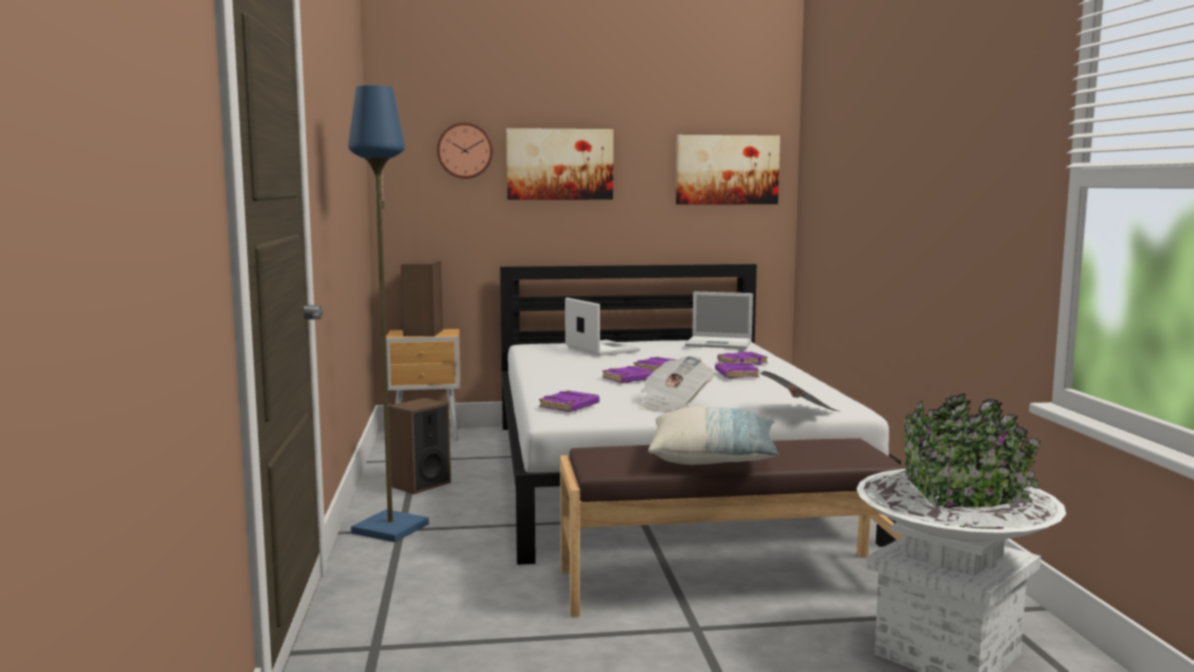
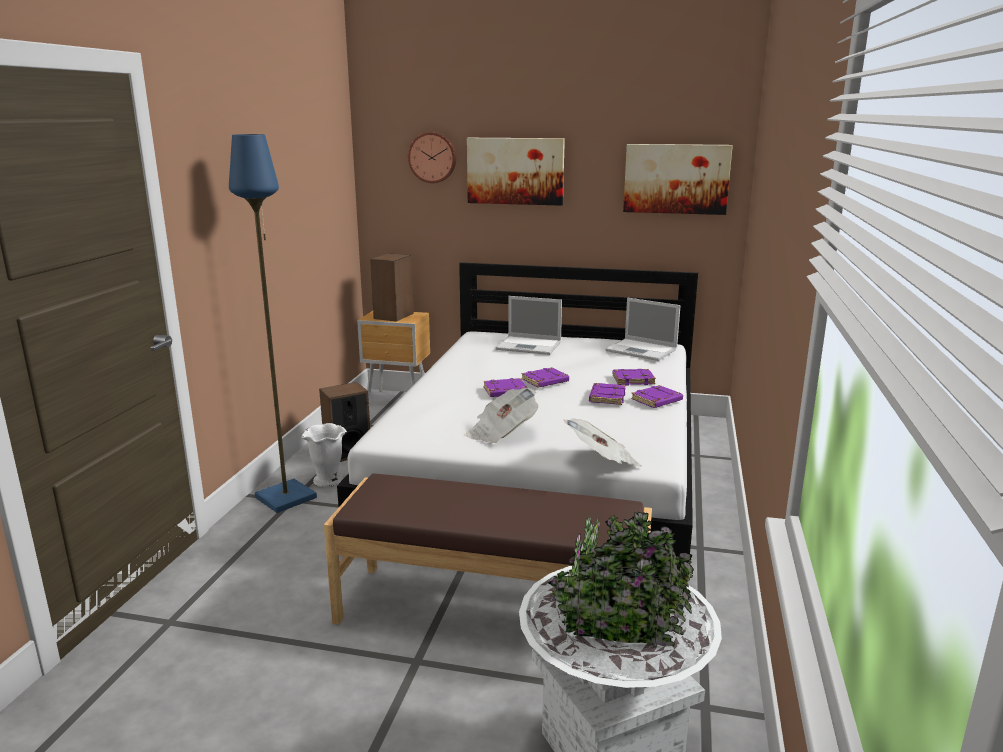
camera: 20 degrees right, 10 degrees up
purple book [539,390,599,412] -> purple book moved to [631,385,683,408]
laptop [565,298,640,356] -> laptop turned 120 degrees clockwise [496,296,562,355]
pillow [648,406,779,465] -> none
none -> white vase [302,423,347,487]

